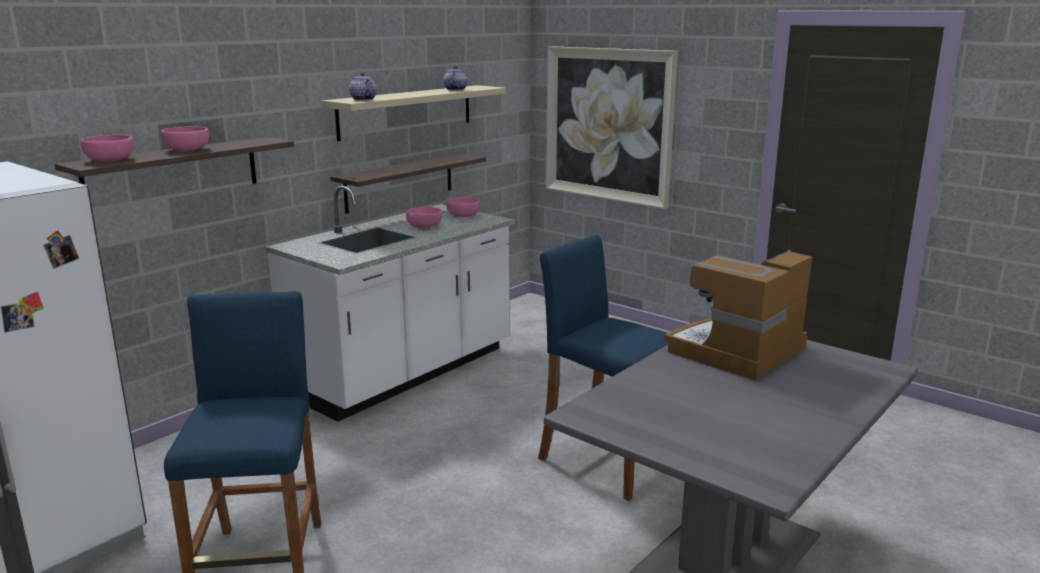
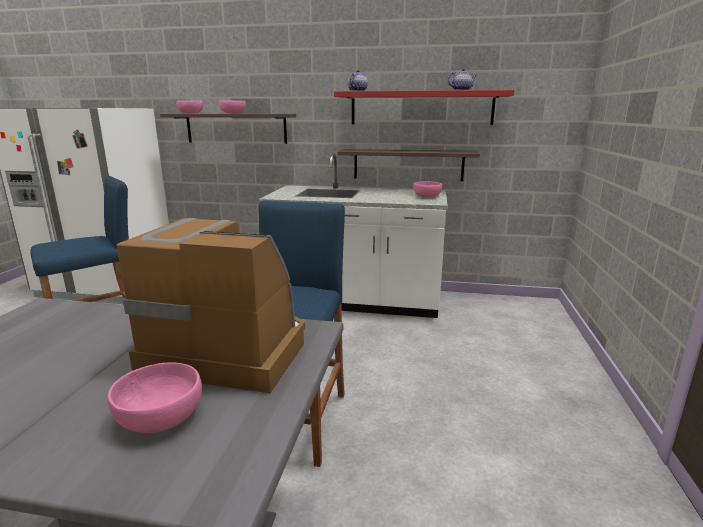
camera: 60 degrees right, 0 degrees up
beige shelf [321,85,506,141] -> red shelf [334,90,514,125]
pink bowl [406,207,442,228] -> pink bowl moved to [107,362,202,433]
picture [546,46,678,209] -> none

